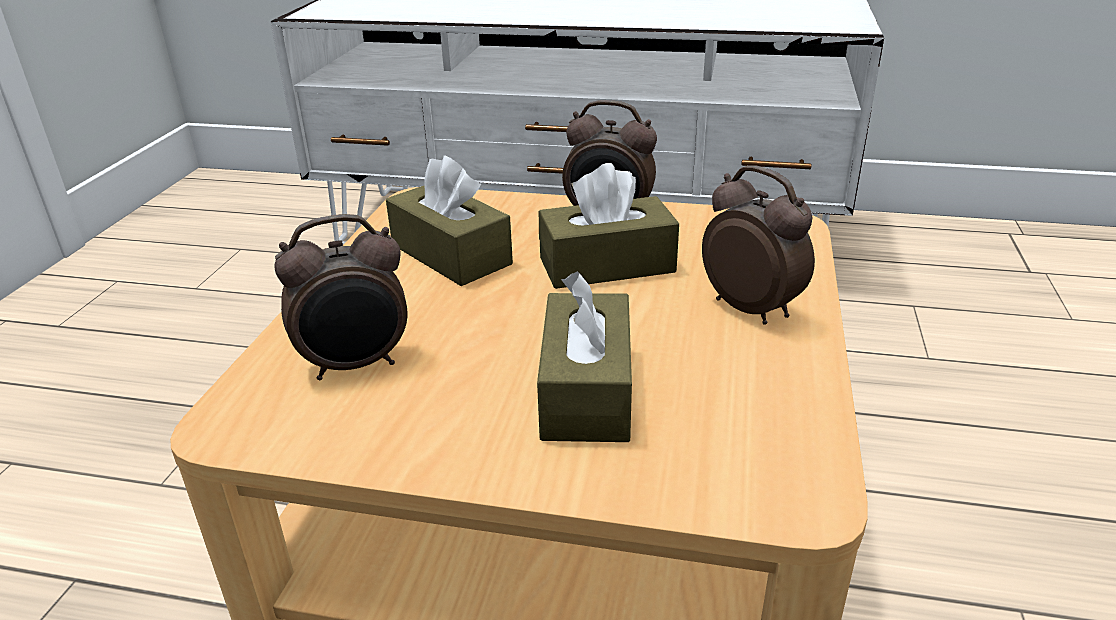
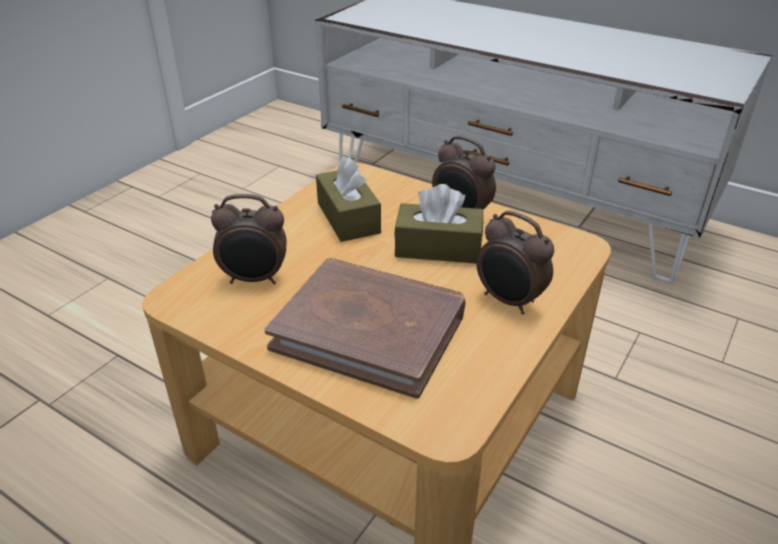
camera: 20 degrees right, 5 degrees up
brown tissue box [537,271,632,442] -> brown book [265,258,465,399]
alarm clock [702,165,815,325] -> alarm clock turned 150 degrees clockwise [476,211,554,314]

